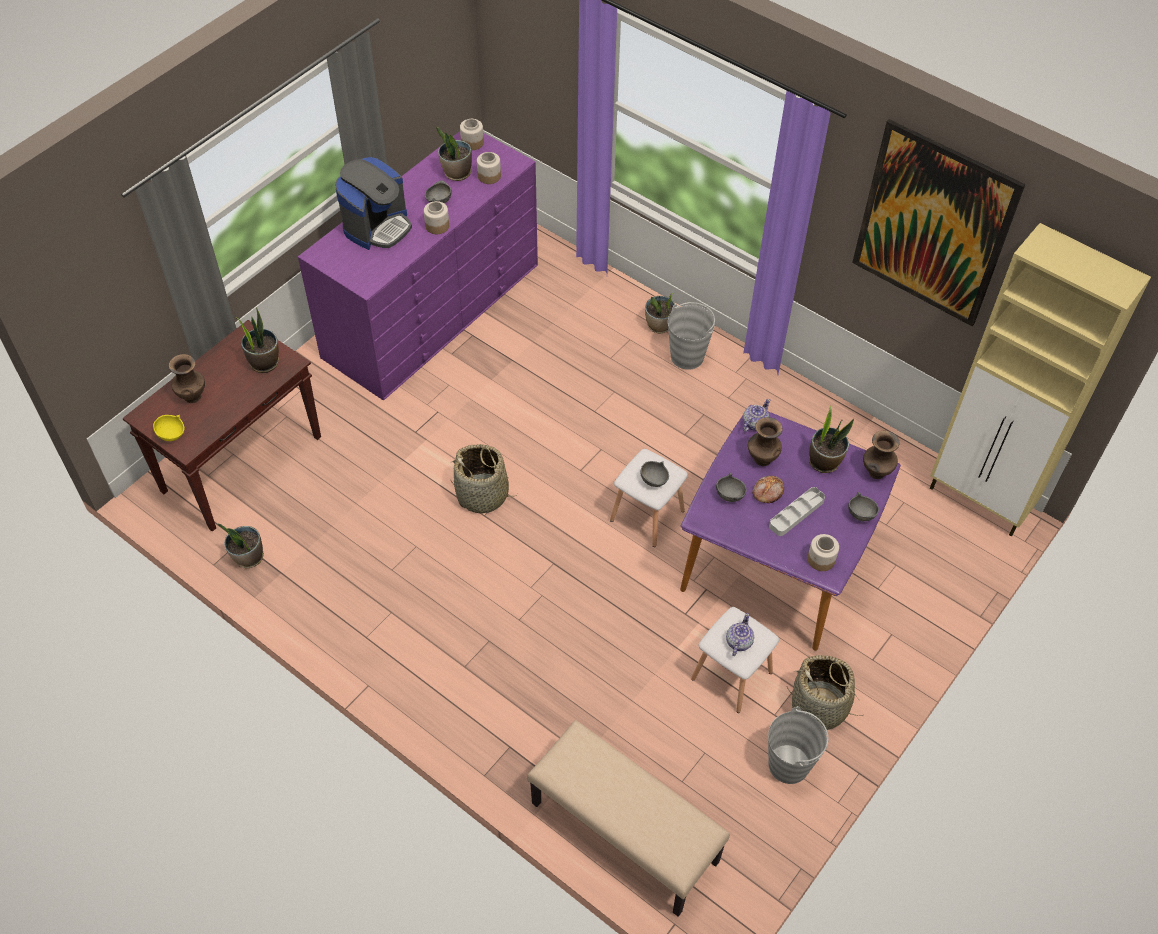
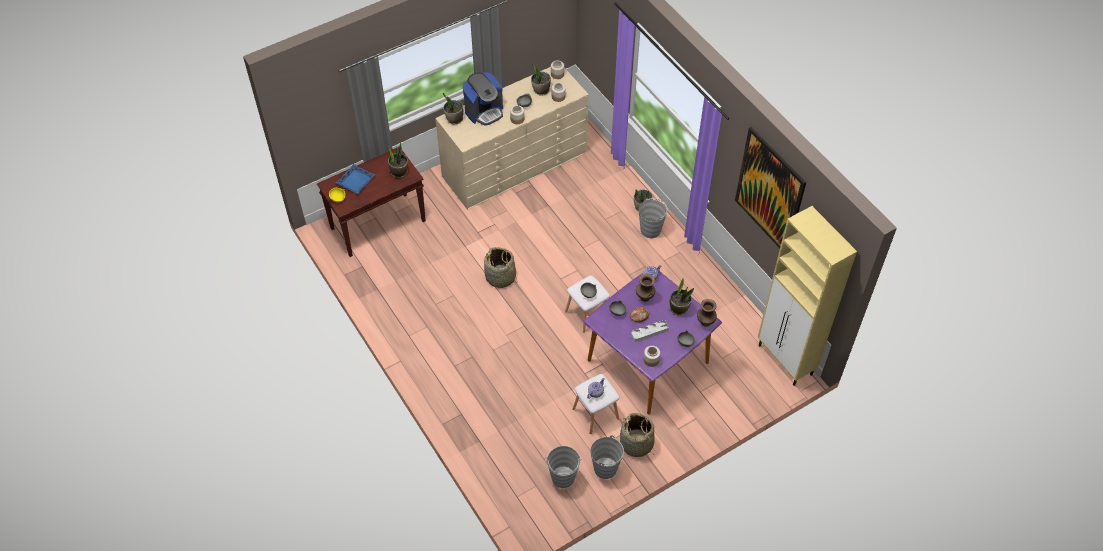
camera: 20 degrees right, 0 degrees up
brown vase [169,354,205,403] -> blue tray [336,164,375,194]
potted plant [218,523,264,568] -> potted plant moved to [443,93,463,124]
purple dresser [298,131,538,400] -> beige dresser [435,67,589,210]
beige bench [527,720,730,917] -> none
none -> grey bucket [545,446,582,488]

